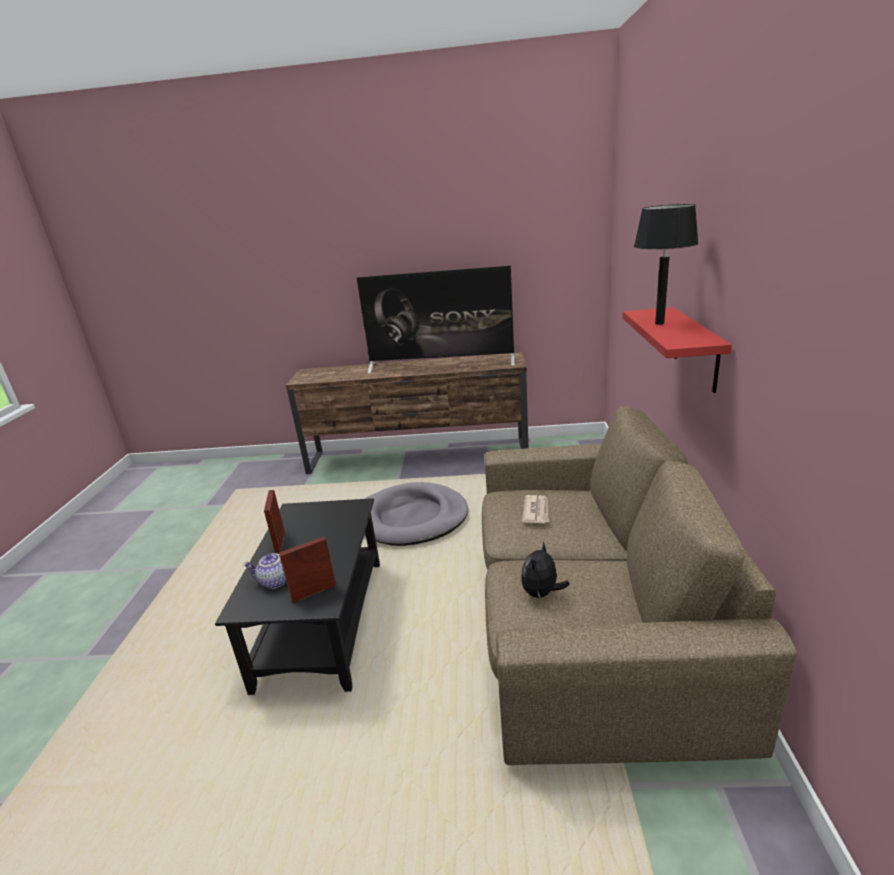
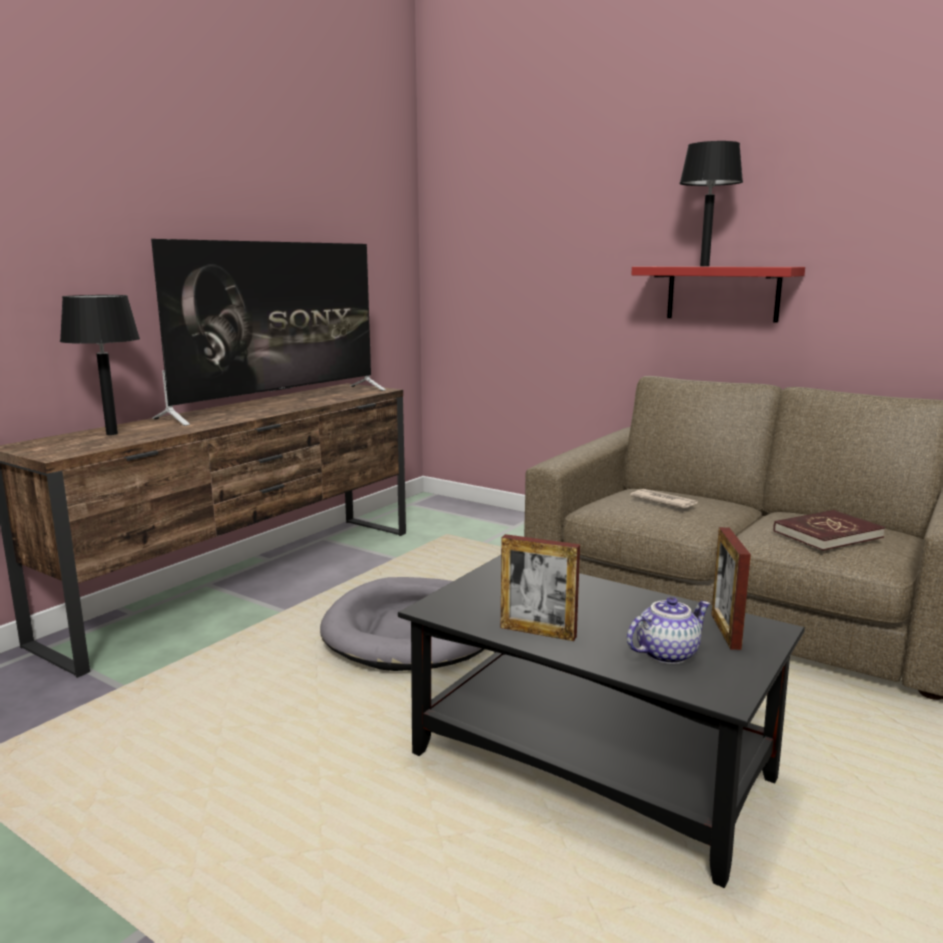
camera: 60 degrees left, 10 degrees down
teapot [243,553,286,589] -> teapot turned 150 degrees counterclockwise [627,597,711,664]
plush toy [521,541,570,601] -> red book [773,510,886,551]
none -> black table lamp [60,295,140,435]

